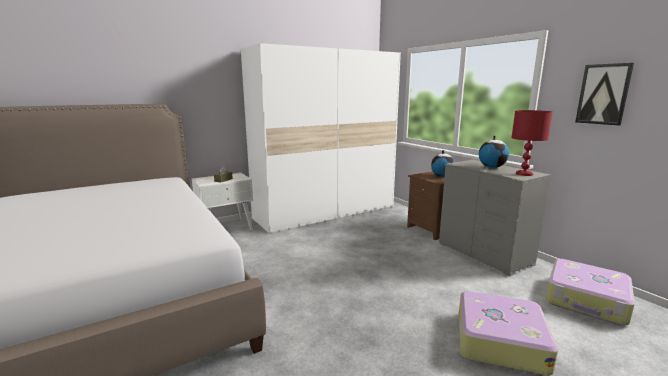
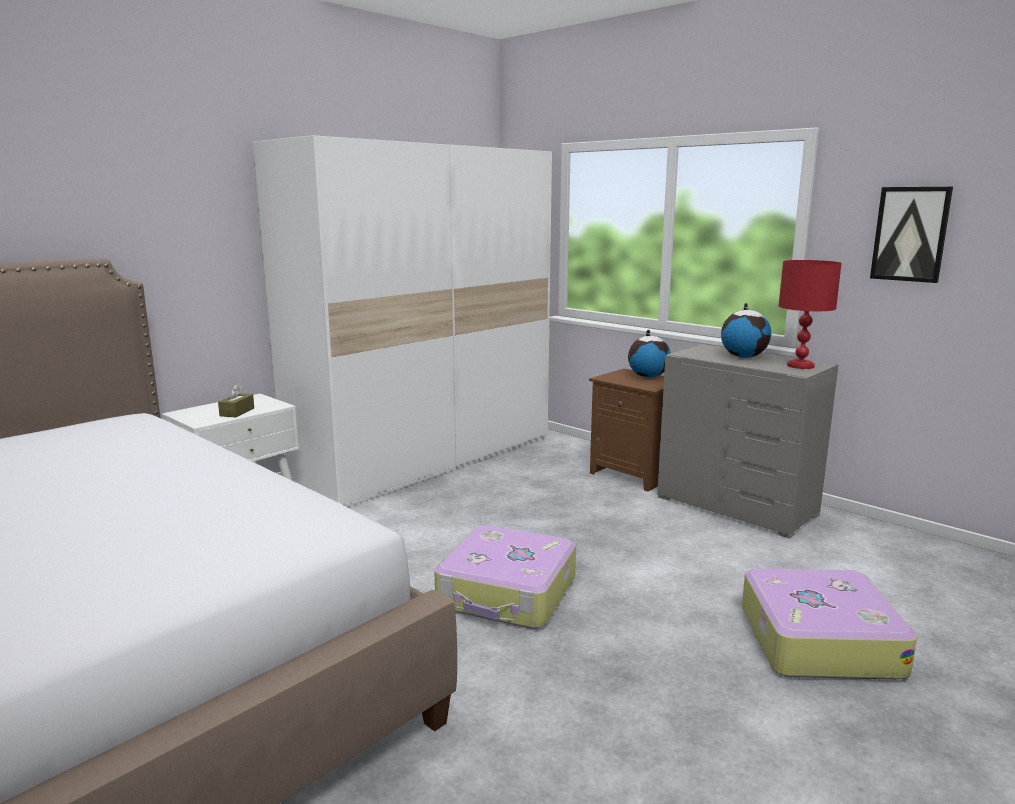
camera: 15 degrees left, 0 degrees up
suitcase [546,259,635,325] -> suitcase moved to [434,525,576,629]

